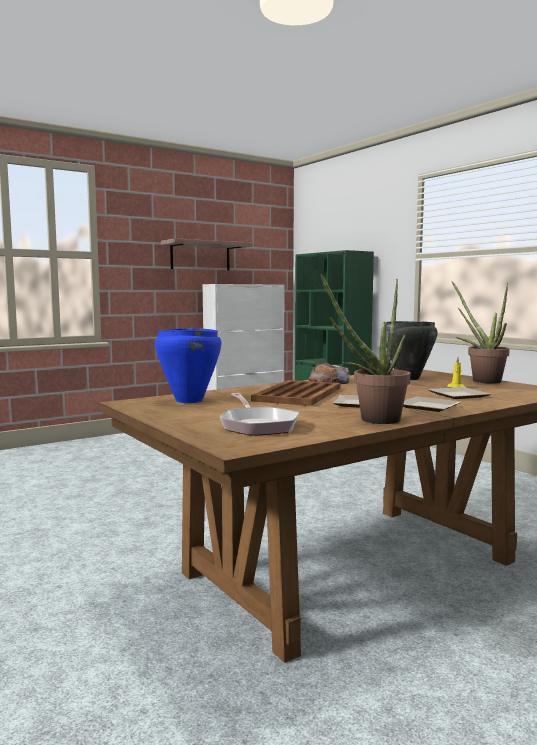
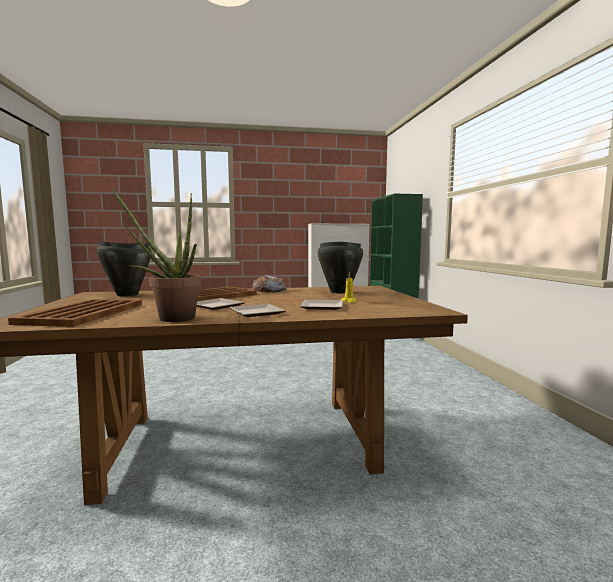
camera: 25 degrees right, 0 degrees up
blue cooking pot [155,328,221,403] -> black cooking pot [97,242,152,297]
shelf [161,238,253,270] -> none
frying pan [219,393,299,436] -> brown tray [8,299,142,327]
potted plant [451,281,510,383] -> none

